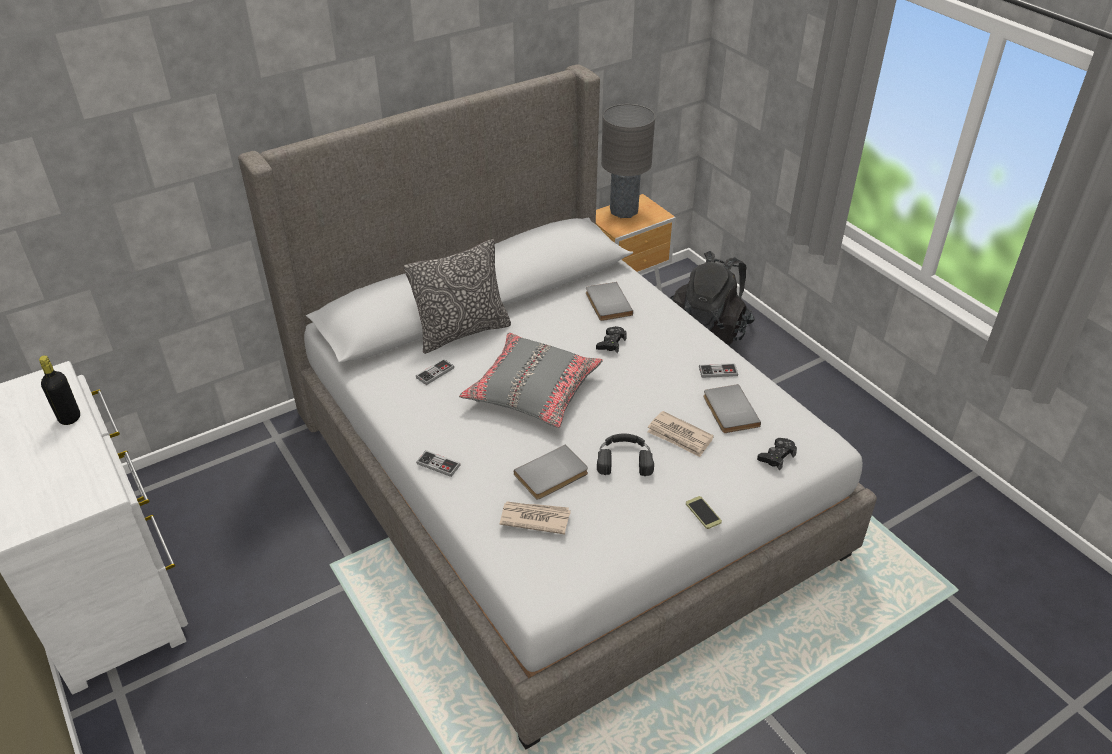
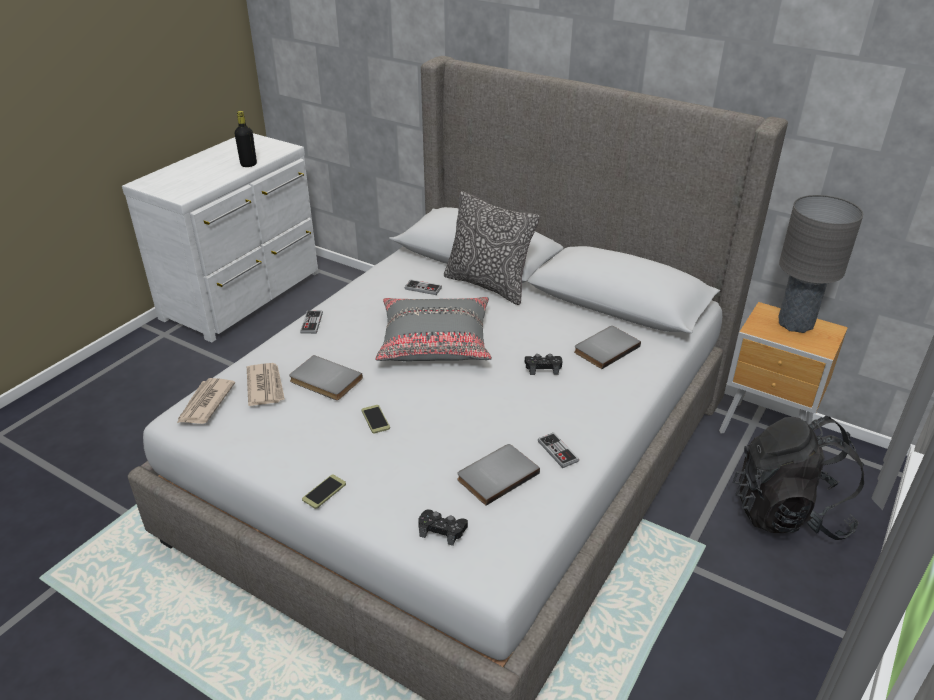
camera: 65 degrees right, 5 degrees down
black headphones [597,434,654,476] -> phone [362,405,390,433]
newspaper [647,411,714,457] -> newspaper moved to [177,378,235,424]

